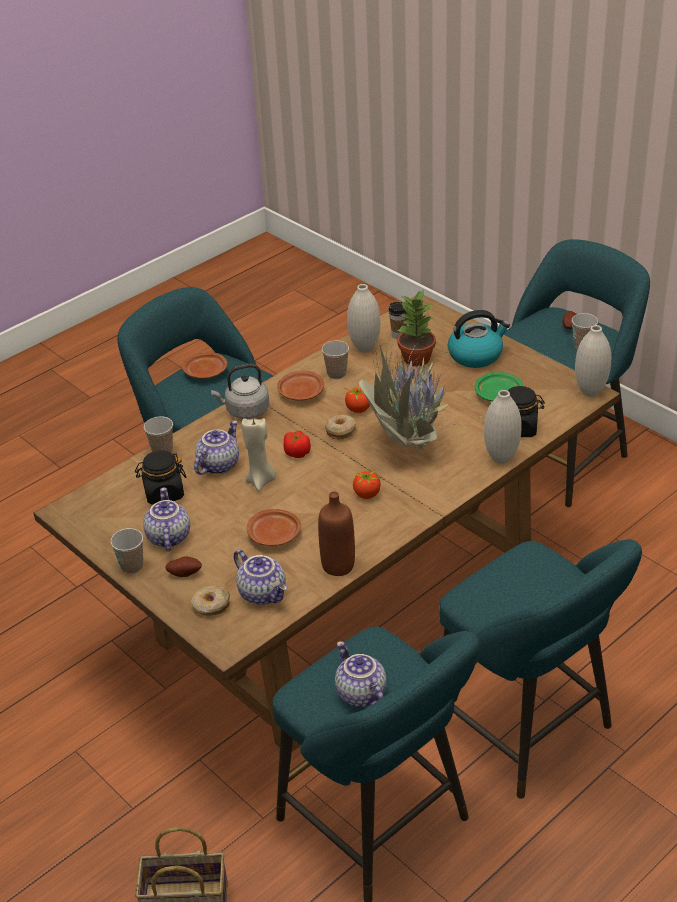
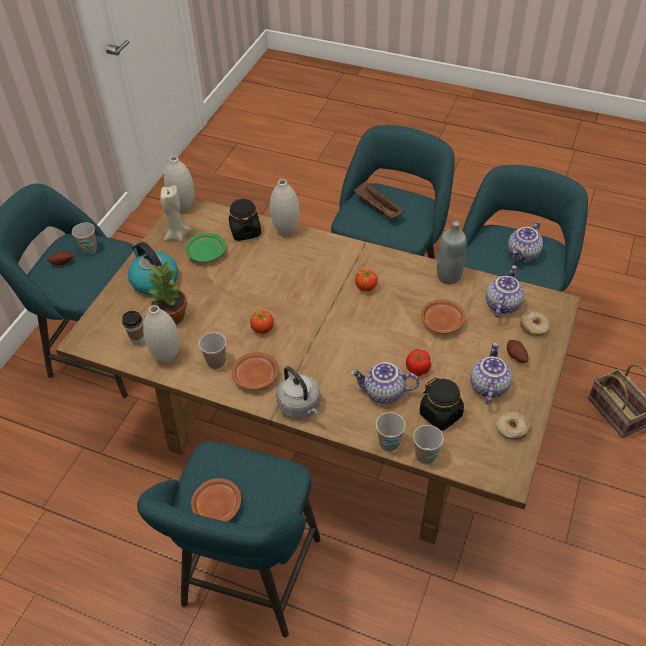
camera: 115 degrees left, 10 degrees up
cup [111,528,143,574] -> cup moved to [413,425,444,464]
teapot [143,487,190,552] -> teapot turned 135 degrees clockwise [470,342,512,405]
beige candle [242,418,276,491] -> beige candle moved to [160,185,192,242]
tomato [284,431,311,458] -> tomato moved to [406,349,431,376]
brown bottle [318,492,355,576] -> grey bottle [437,221,467,284]
donut [325,415,357,440] -> donut moved to [496,412,530,440]
potted plant [359,325,483,451] -> none
none -> brown tray [353,181,404,218]

